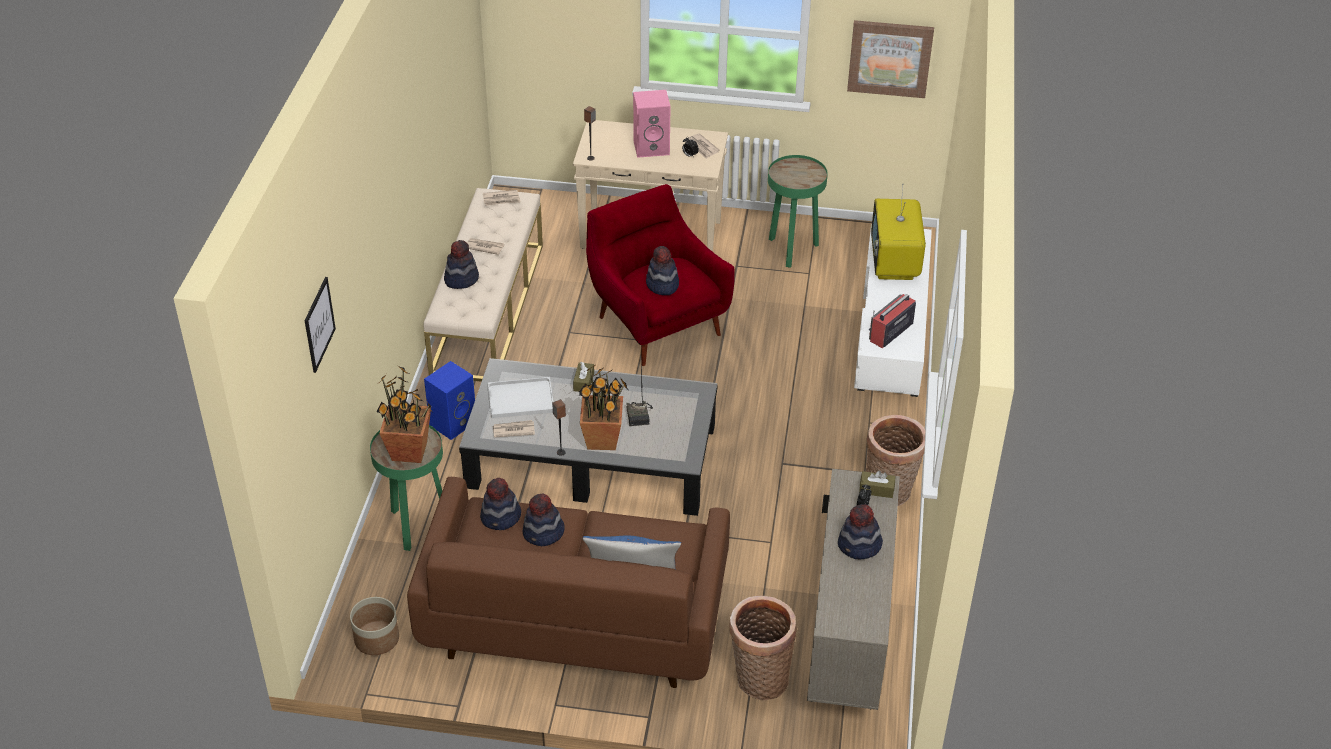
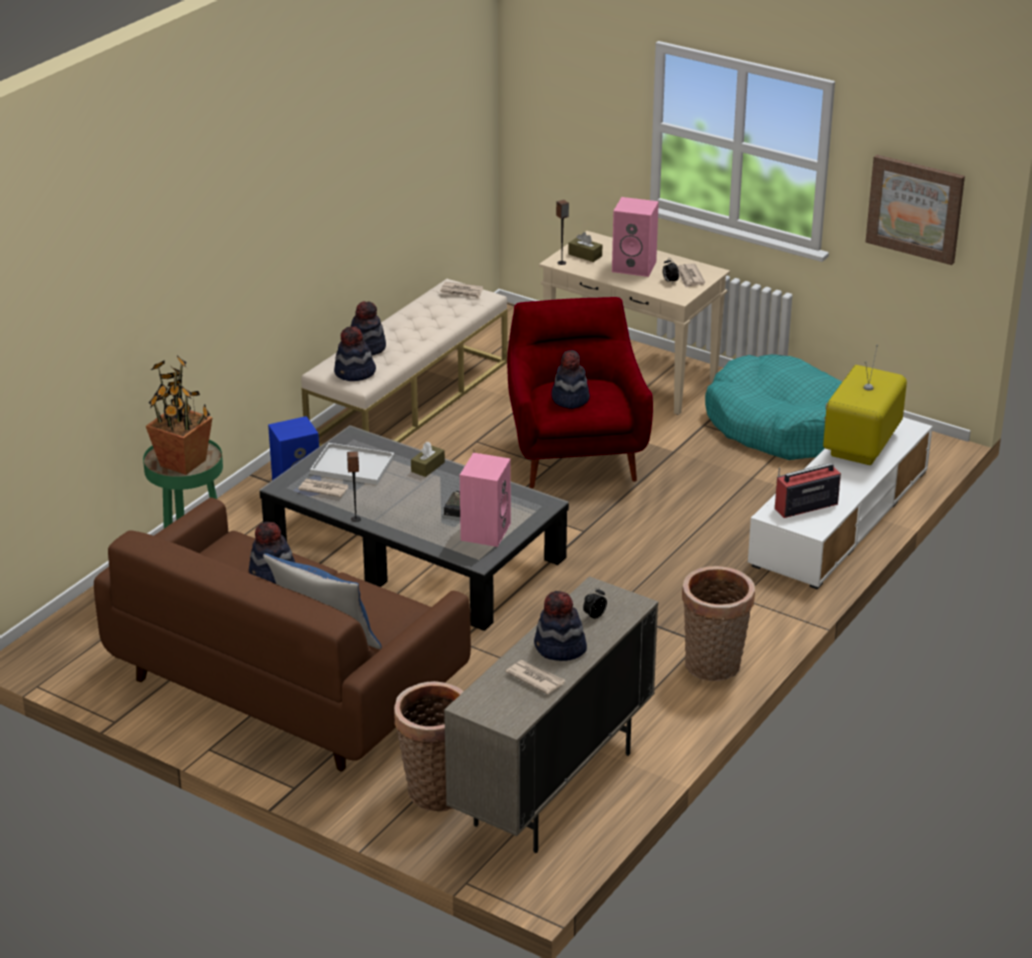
camera: 25 degrees right, 10 degrees down
picture [304,277,336,373] -> none
planter [350,597,399,655] -> none
newspaper [467,238,504,255] -> newspaper moved to [506,660,565,694]
hat [480,478,521,530] -> hat moved to [334,327,376,381]
potted plant [579,364,628,450] -> none
green side table [768,155,828,267] -> turquoise dog bed [705,354,842,460]
brown tissue box [859,471,896,498] -> brown tissue box moved to [568,232,602,262]
none -> pink speaker [460,453,511,547]

